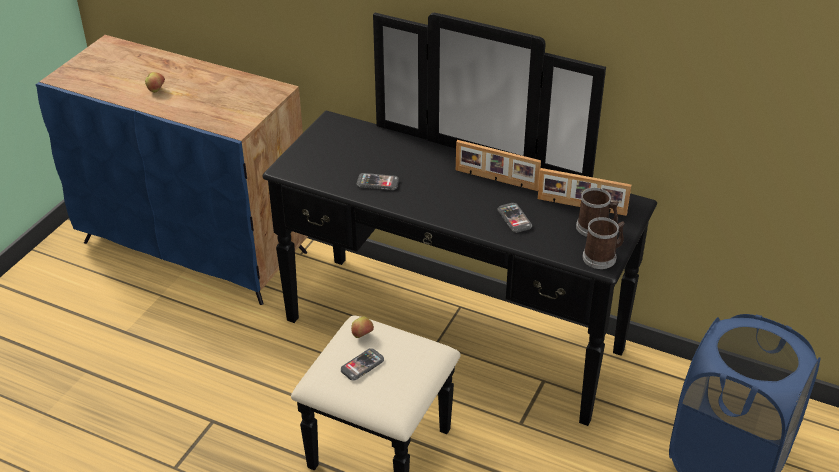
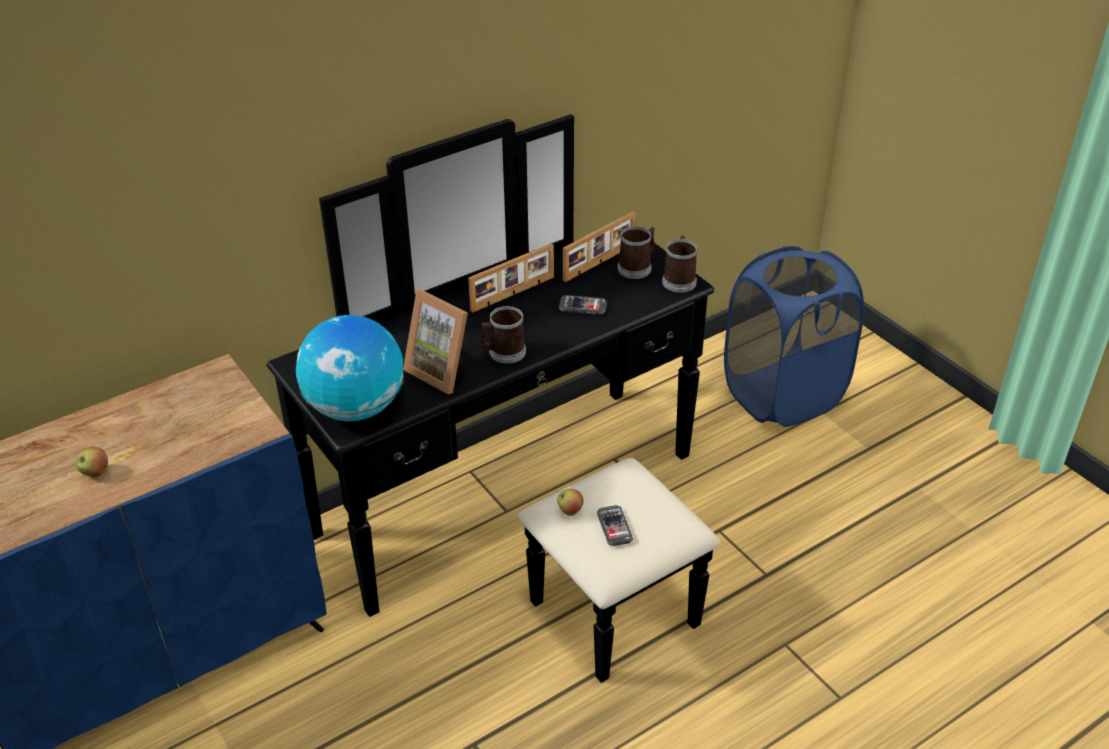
camera: 60 degrees left, 0 degrees up
phone [356,173,399,190] -> picture frame [403,289,468,394]
none -> globe [296,315,404,421]
none -> mug [481,306,526,364]

